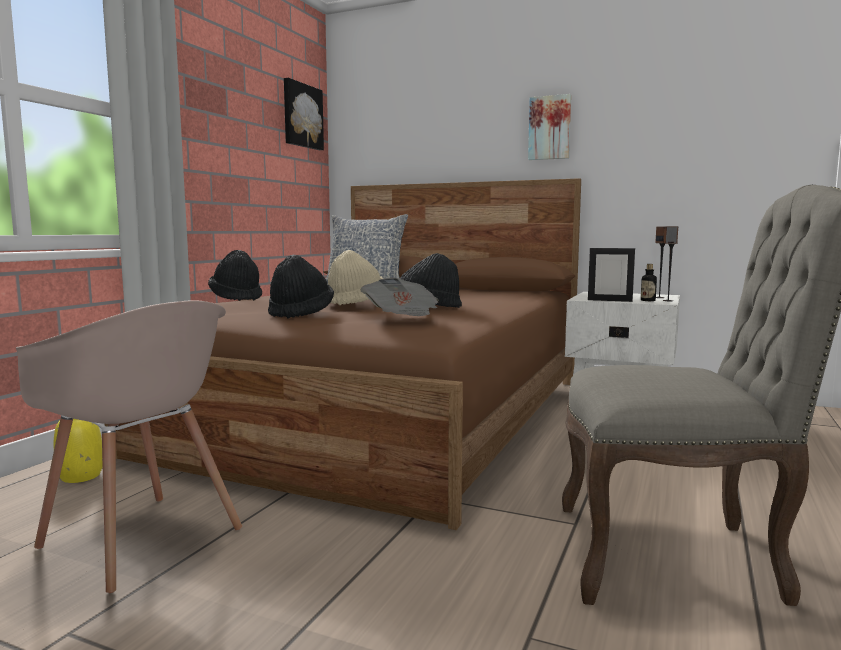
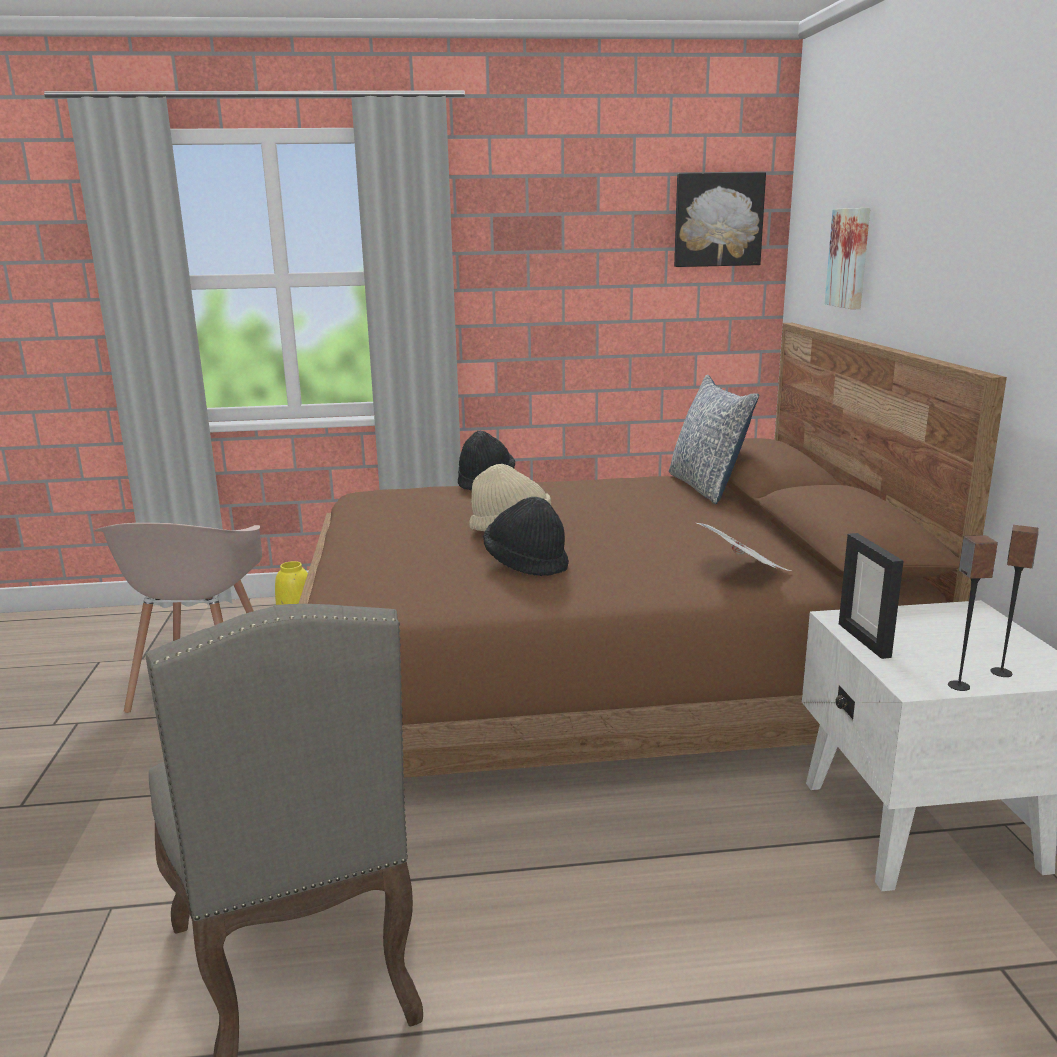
camera: 60 degrees right, 10 degrees up
black hat [268,255,334,319] -> none
newspaper [360,278,439,316] -> newspaper moved to [697,523,791,571]
picture [528,94,571,160] -> picture moved to [825,208,870,309]
bottle [641,264,657,301] -> none

